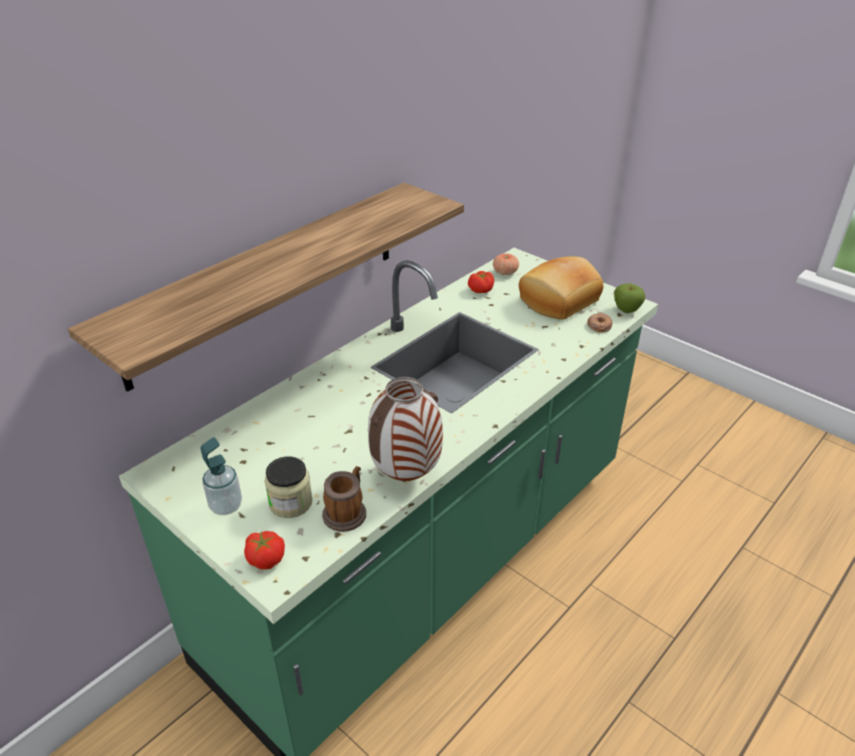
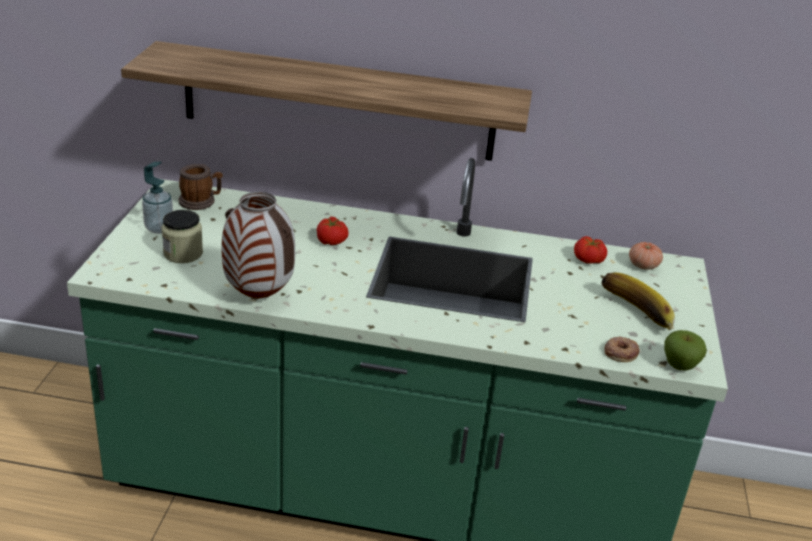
camera: 55 degrees right, 5 degrees down
tomato [244,531,285,570] -> tomato moved to [317,217,348,245]
mug [322,466,366,532] -> mug moved to [178,164,223,210]
bread [519,257,603,320] -> banana [601,272,675,330]

